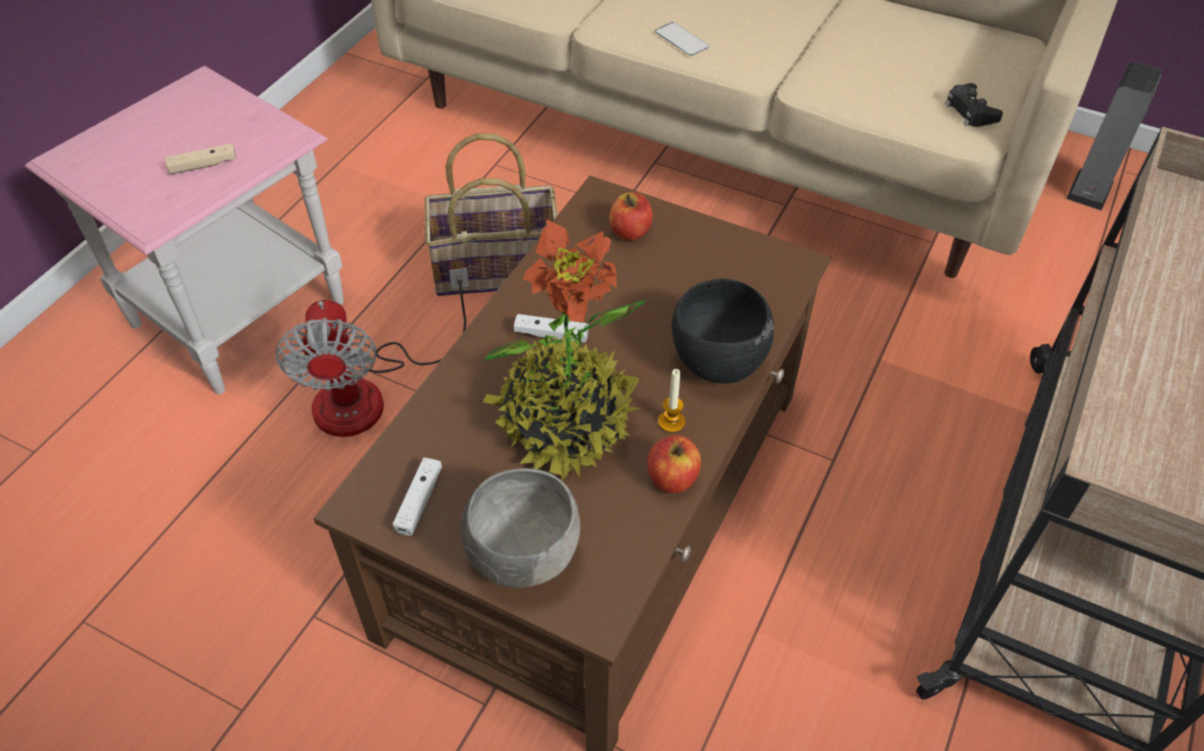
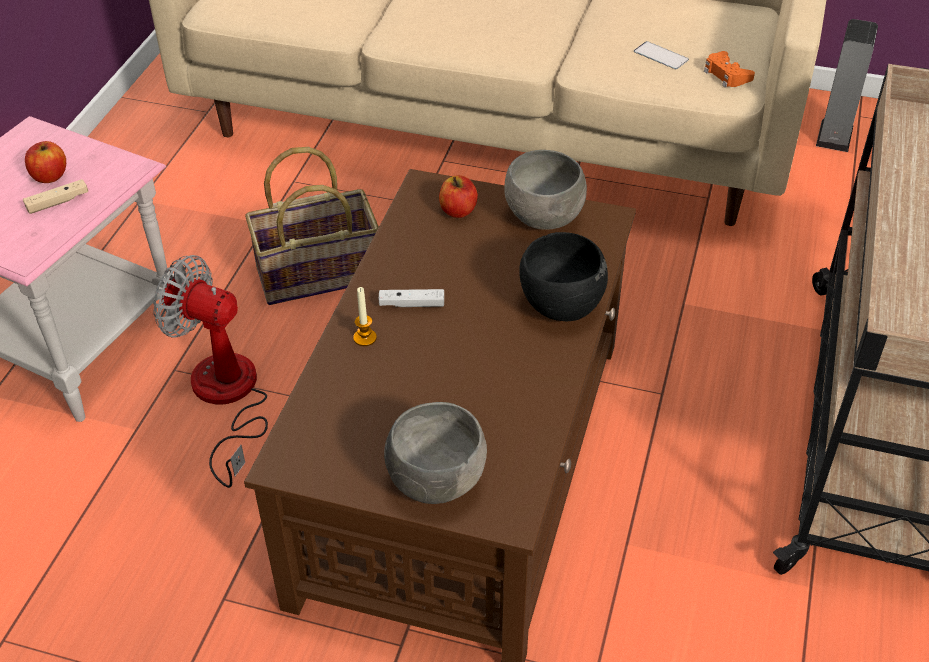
camera: 10 degrees left, 5 degrees down
fan [275,268,469,437] -> fan turned 135 degrees clockwise [153,255,268,488]
white game controller [393,458,442,536] -> none
potted plant [481,219,646,480] -> none
apple [648,435,701,493] -> apple moved to [25,141,66,183]
phone [655,22,709,56] -> phone moved to [634,41,689,69]
candle [658,369,685,433] -> candle moved to [353,287,377,346]
black game controller [945,83,1003,127] -> orange game controller [704,51,755,88]
none -> grey bowl [504,150,587,230]

